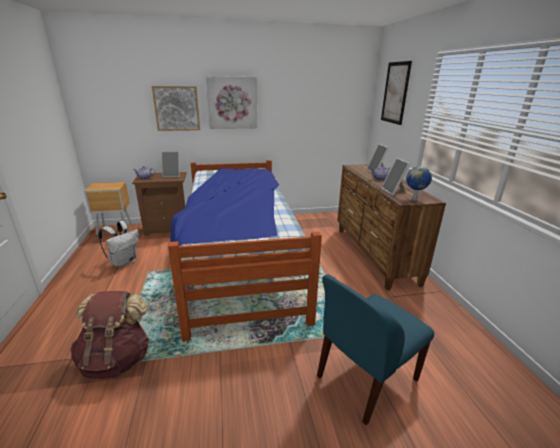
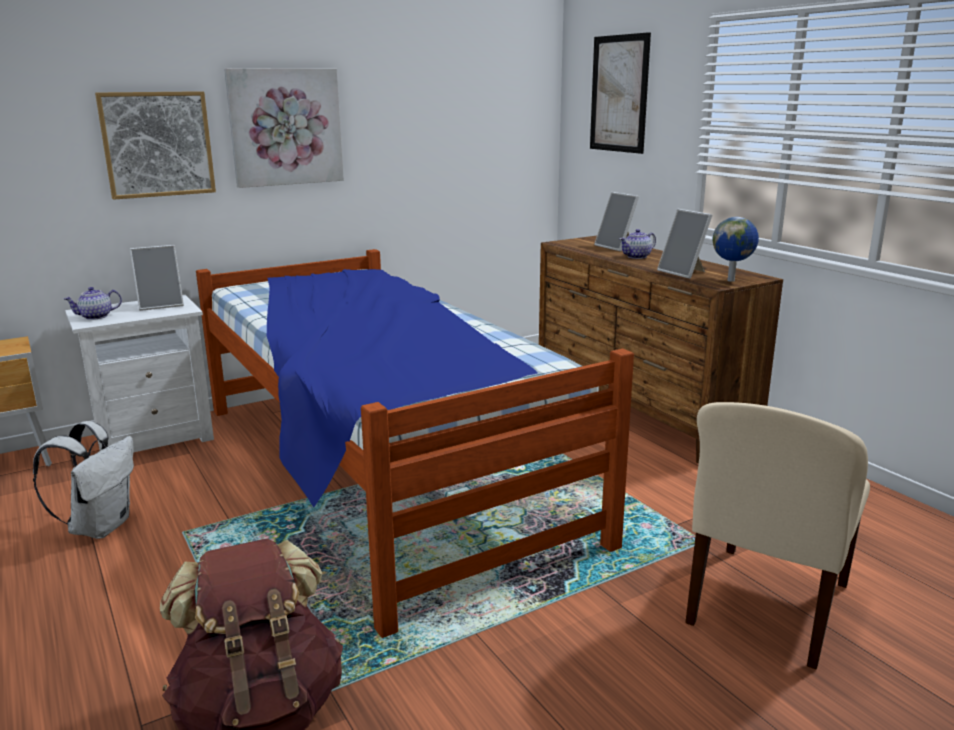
camera: 20 degrees left, 5 degrees down
brown nightstand [132,172,186,236] -> white nightstand [65,295,214,452]
blue chair [317,274,434,425] -> beige chair [685,402,870,670]

